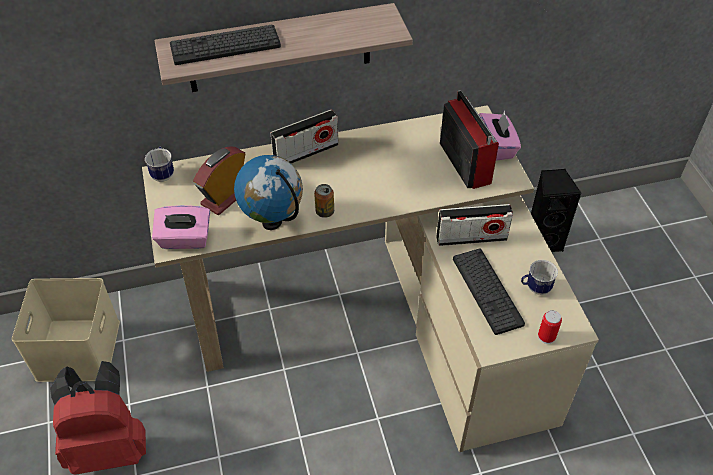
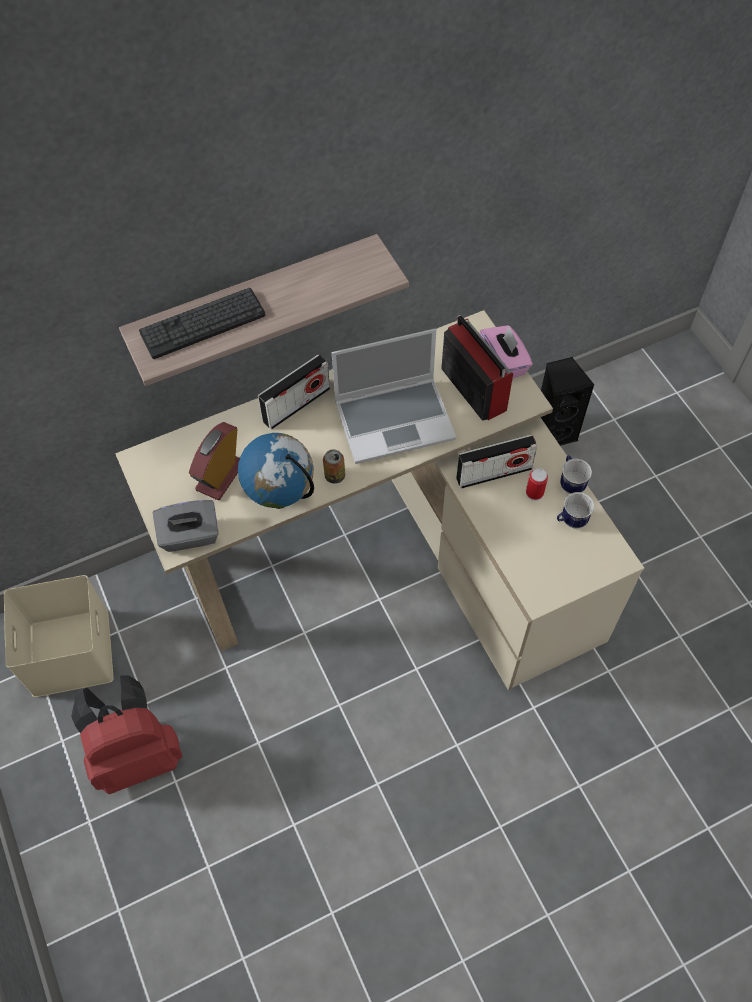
camera: 10 degrees left, 10 degrees up
mug [145,146,174,182] -> mug moved to [560,455,592,494]
pink tissue box [152,205,210,249] -> grey tissue box [152,500,219,552]
keyboard [453,249,525,335] -> none
can [538,310,562,344] -> can moved to [526,468,548,501]
none -> laptop [332,329,456,464]

